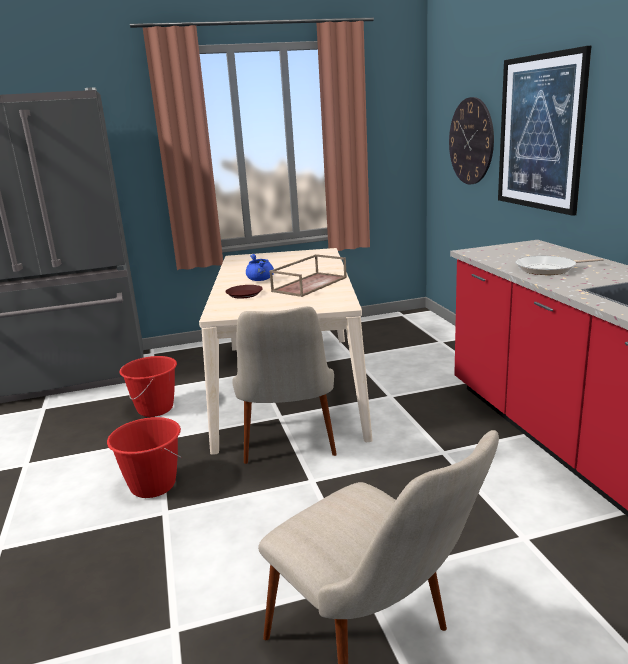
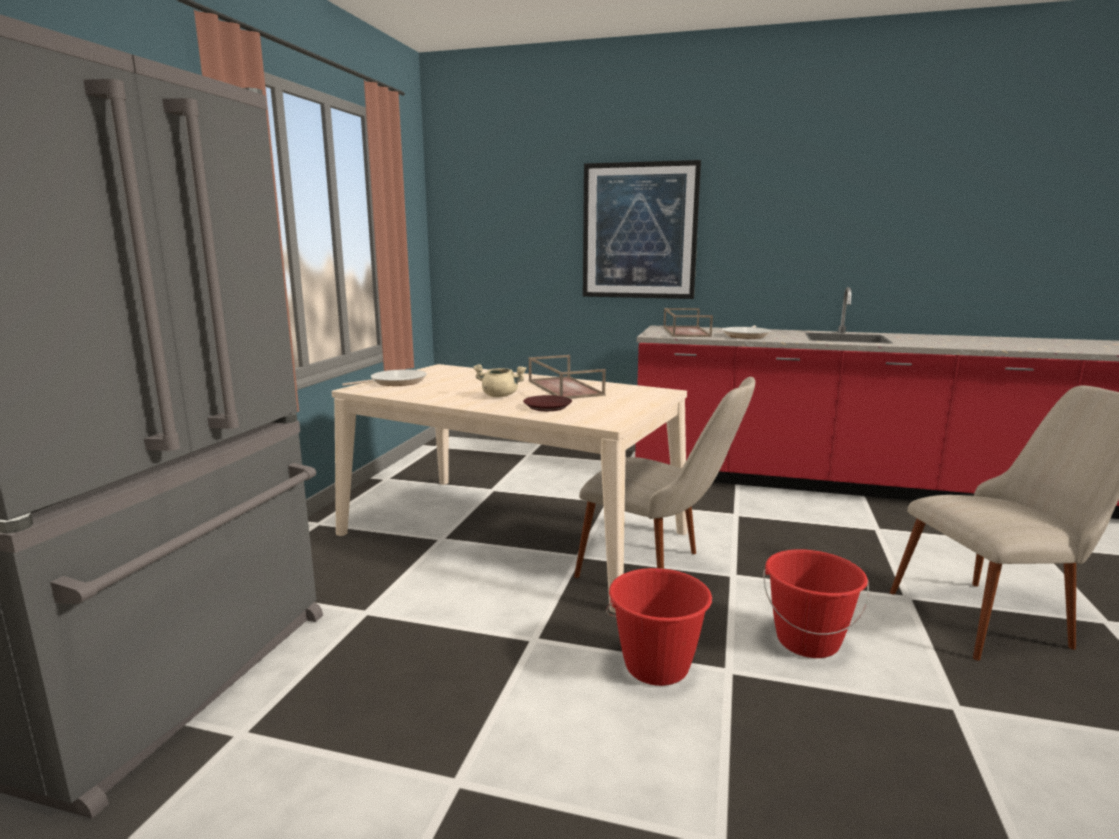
camera: 60 degrees left, 5 degrees down
red bucket [119,356,177,417] -> red bucket moved to [763,549,869,658]
blue cooking pot [246,254,274,281] -> beige cooking pot [473,364,526,397]
wall clock [449,97,494,184] -> none
none -> frying pan [342,369,427,386]
none -> brown tray [664,308,713,337]

